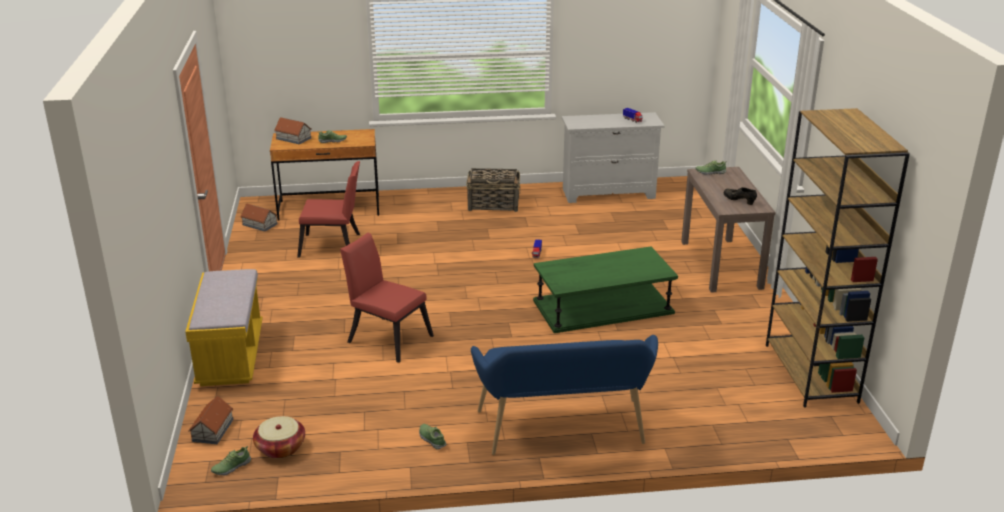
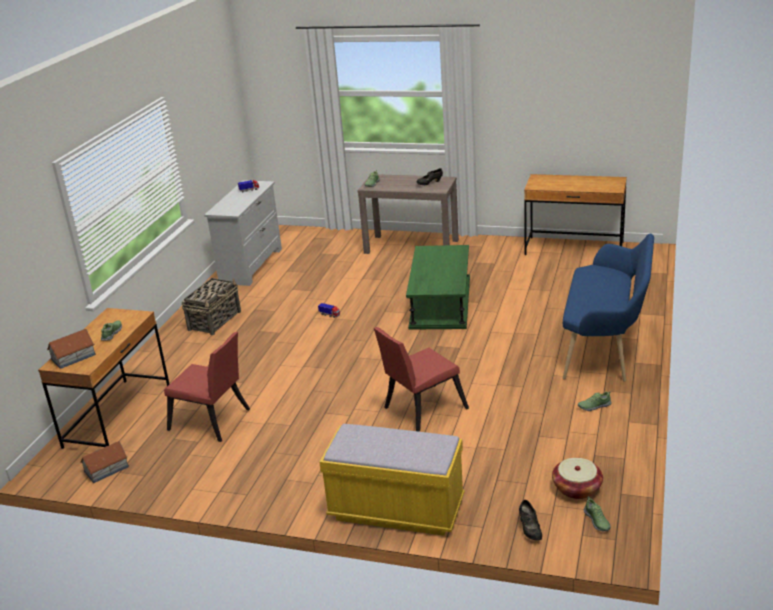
camera: 65 degrees left, 0 degrees up
toy house [188,396,233,444] -> black shoe [519,500,542,541]
red chair [297,161,360,258] -> red chair turned 90 degrees clockwise [164,332,250,442]
brown bookcase [766,108,910,407] -> brown desk [524,174,627,255]

